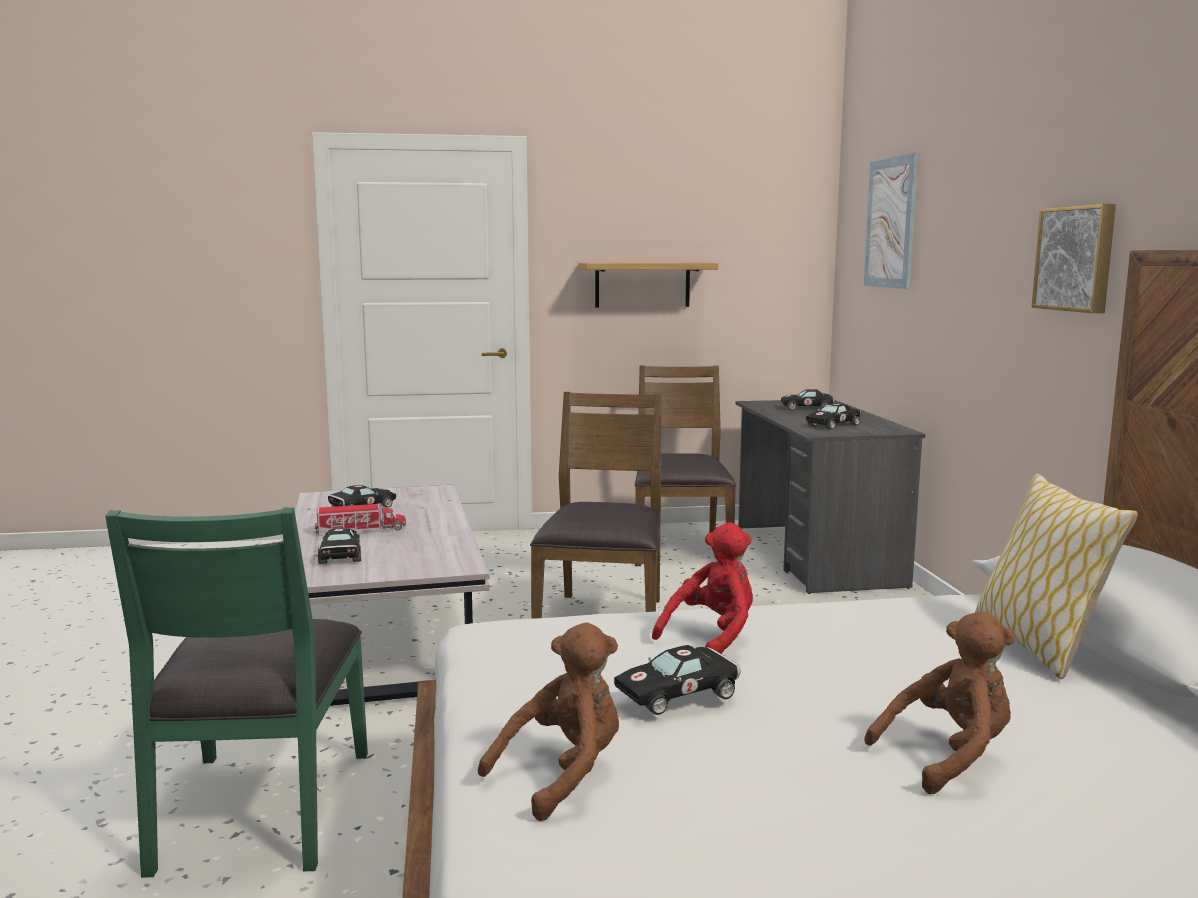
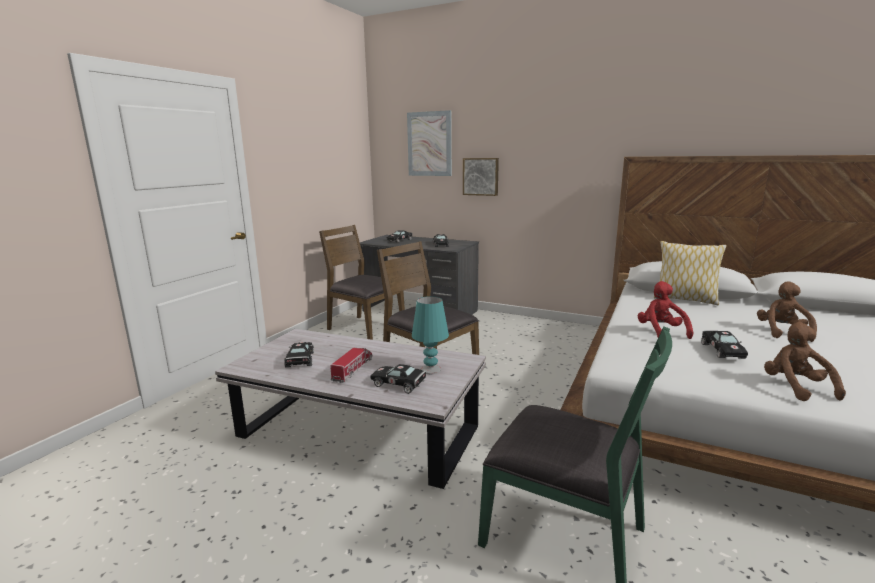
camera: 55 degrees left, 5 degrees up
shelf [579,263,718,308] -> none
picture [1031,204,1116,313] -> picture moved to [463,158,499,196]
none -> turquoise table lamp [412,296,449,374]

